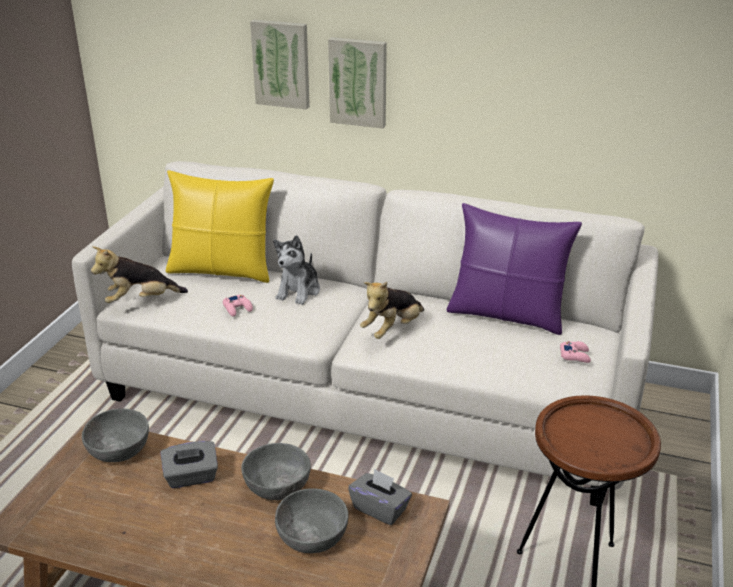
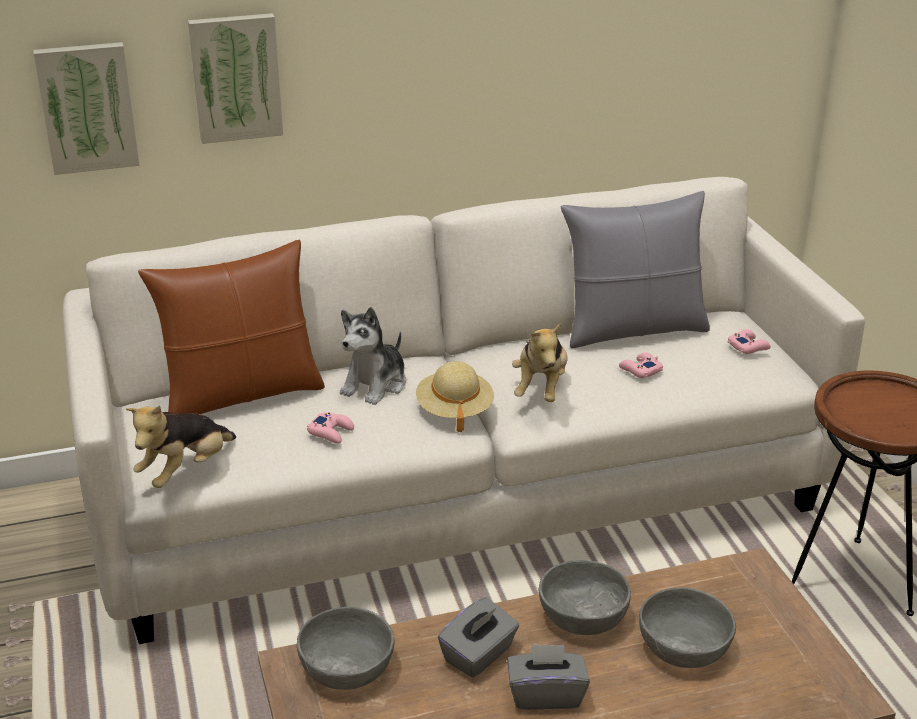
camera: 35 degrees left, 0 degrees up
yellow pillow [166,170,274,283] -> brown pillow [138,240,325,414]
plush toy [273,235,320,305] -> plush toy turned 45 degrees clockwise [340,307,406,405]
picture [328,37,387,128] -> picture moved to [33,42,140,175]
grey tissue box [348,468,412,525] -> grey tissue box moved to [507,644,590,710]
purple pillow [447,203,582,335] -> grey pillow [560,191,710,348]
none -> beige hat [416,361,494,433]
none -> pink game controller [619,352,663,378]

